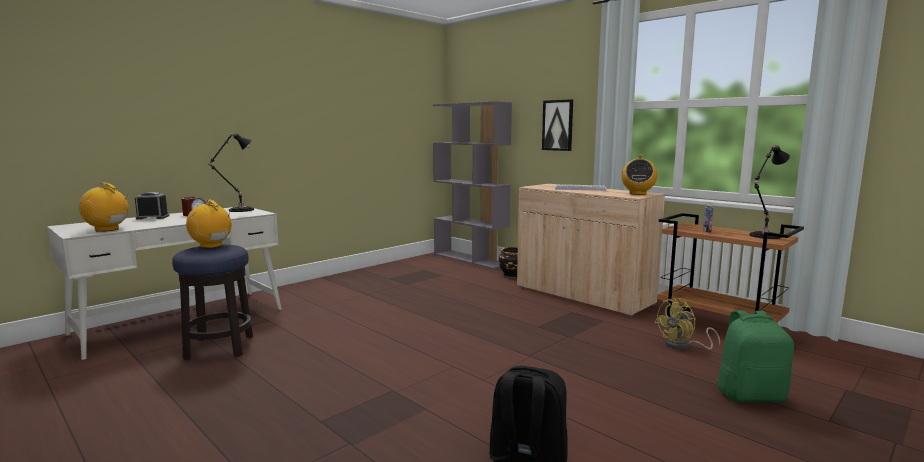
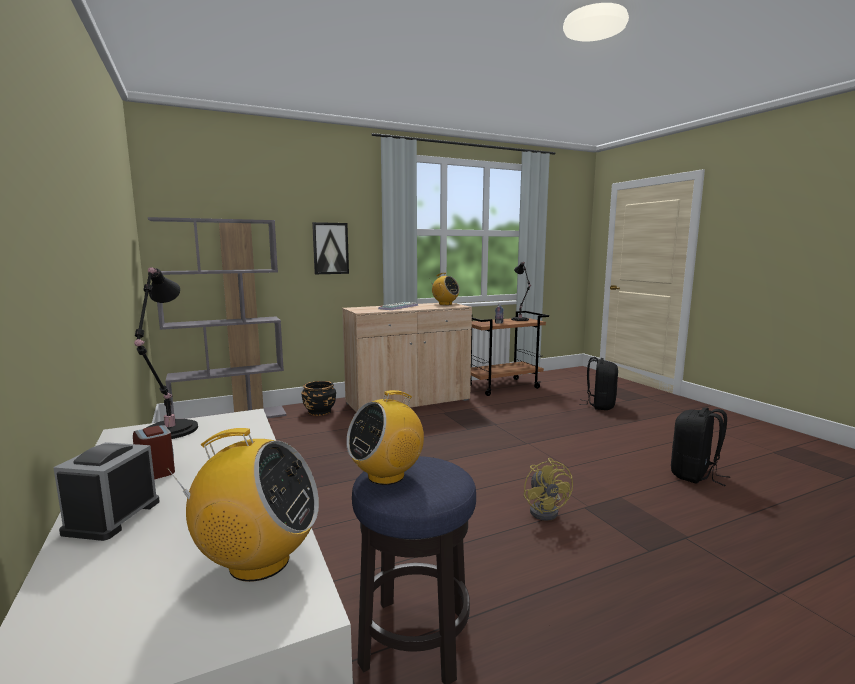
camera: 70 degrees left, 0 degrees up
radio [78,183,130,232] -> radio turned 120 degrees counterclockwise [166,428,319,582]
yellow fan [654,298,720,350] -> yellow fan moved to [523,458,573,521]
green backpack [717,310,794,402] -> black backpack [579,357,618,410]

